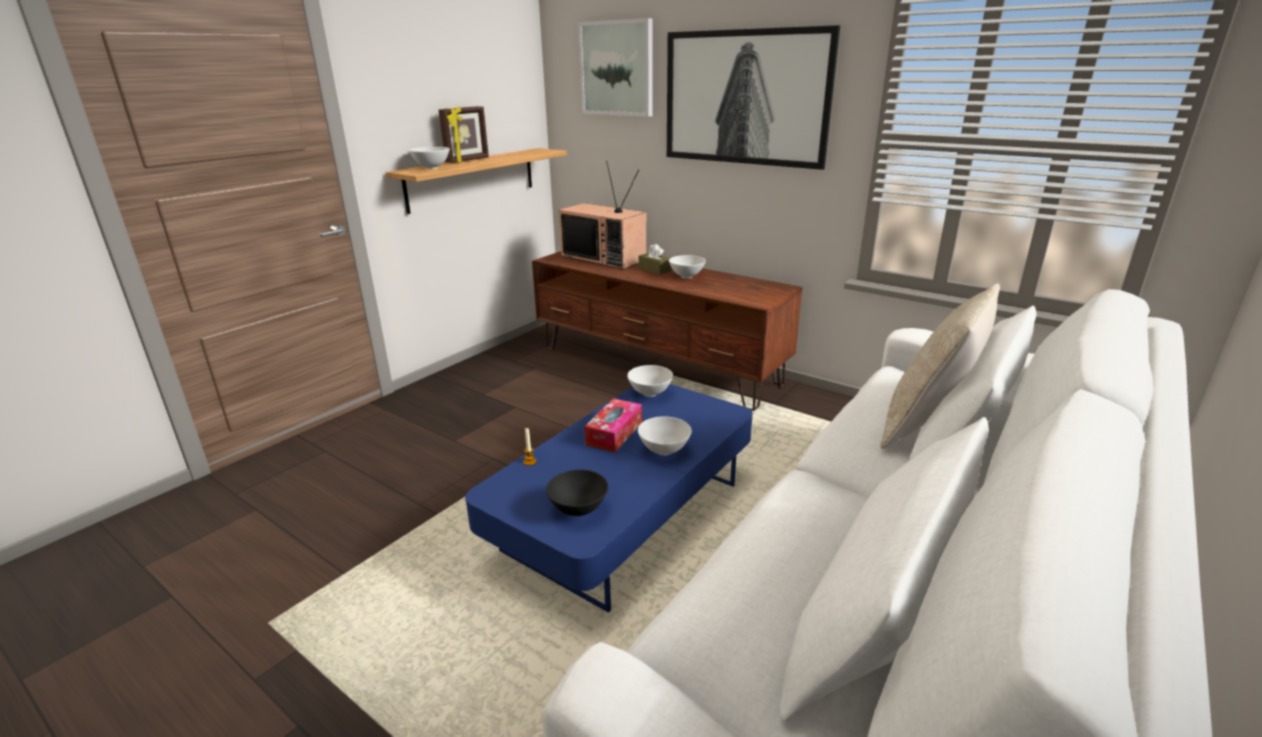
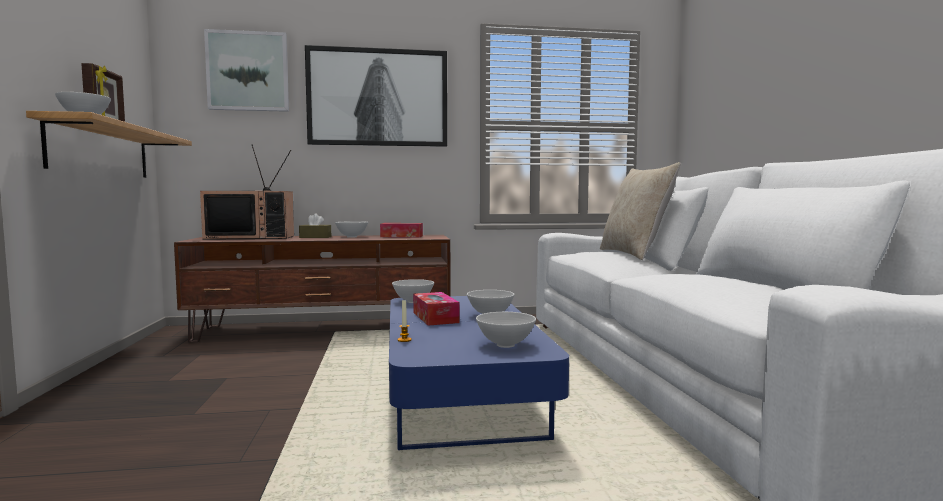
camera: 45 degrees left, 20 degrees down
black bowl [546,469,608,516] -> white bowl [476,312,536,348]
none -> tissue box [380,223,423,238]

